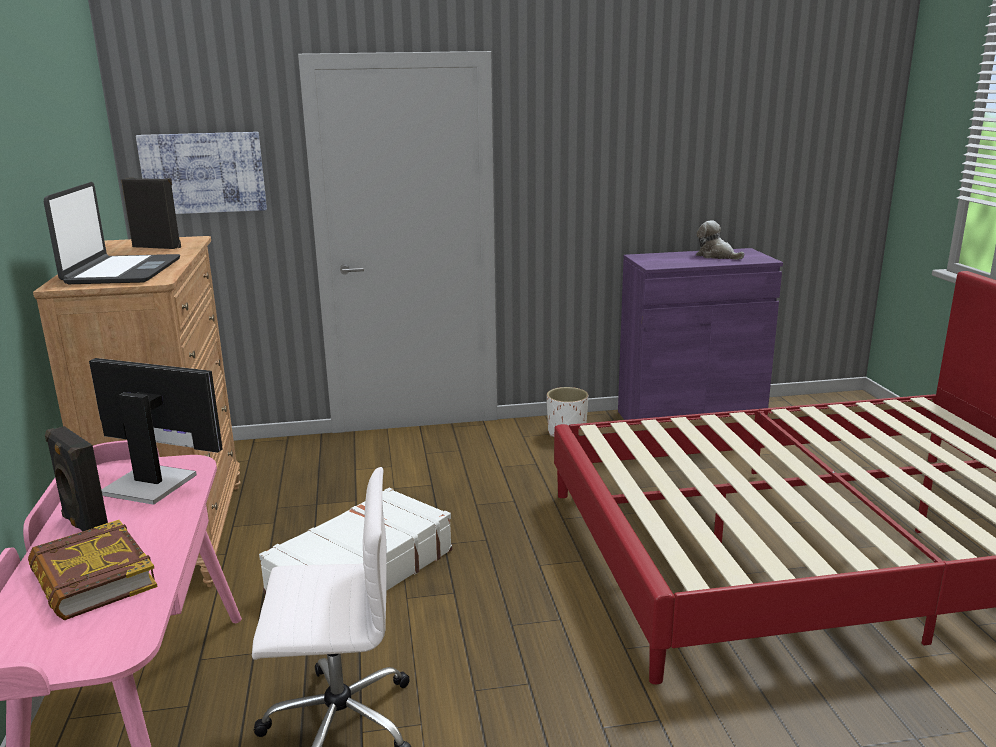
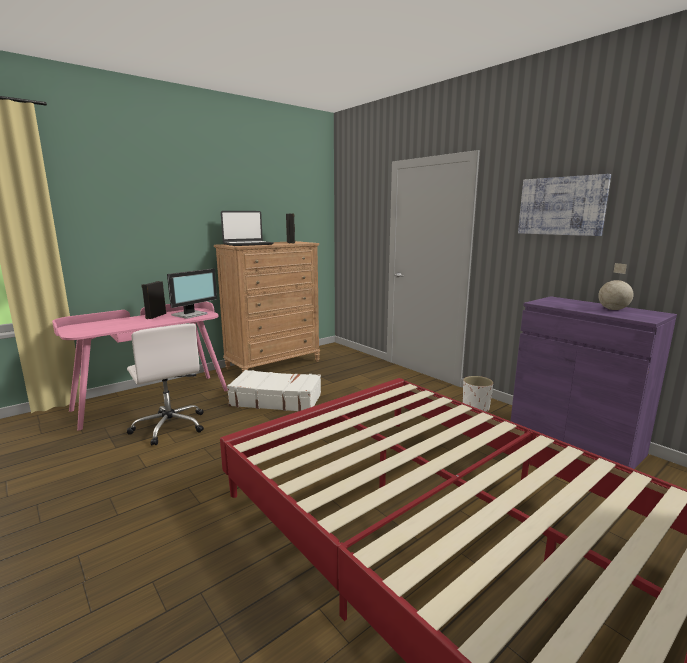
camera: 60 degrees right, 5 degrees down
book [28,520,158,620] -> none
monitor [89,358,223,505] -> monitor turned 45 degrees clockwise [167,268,217,319]
picture [136,132,267,214] -> picture moved to [518,174,611,236]
plush toy [696,220,744,260] -> globe [598,263,633,310]

